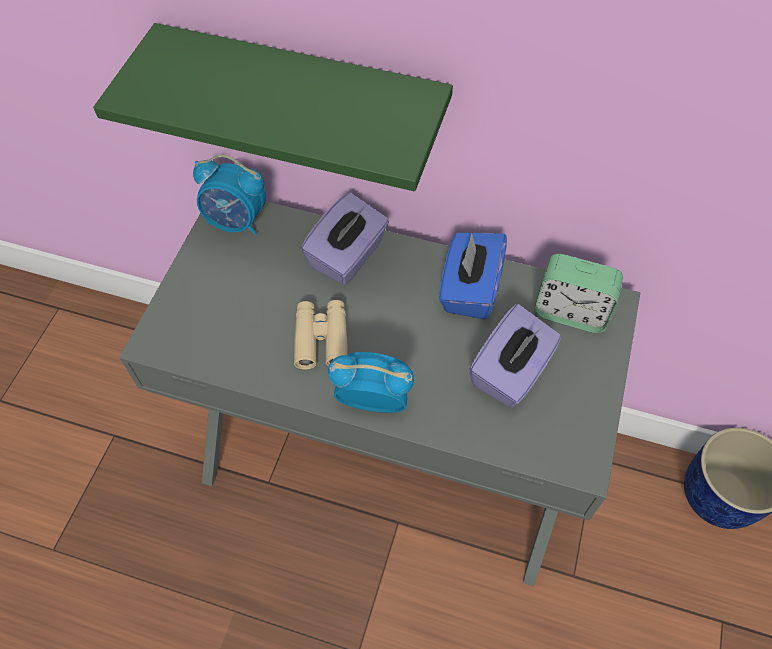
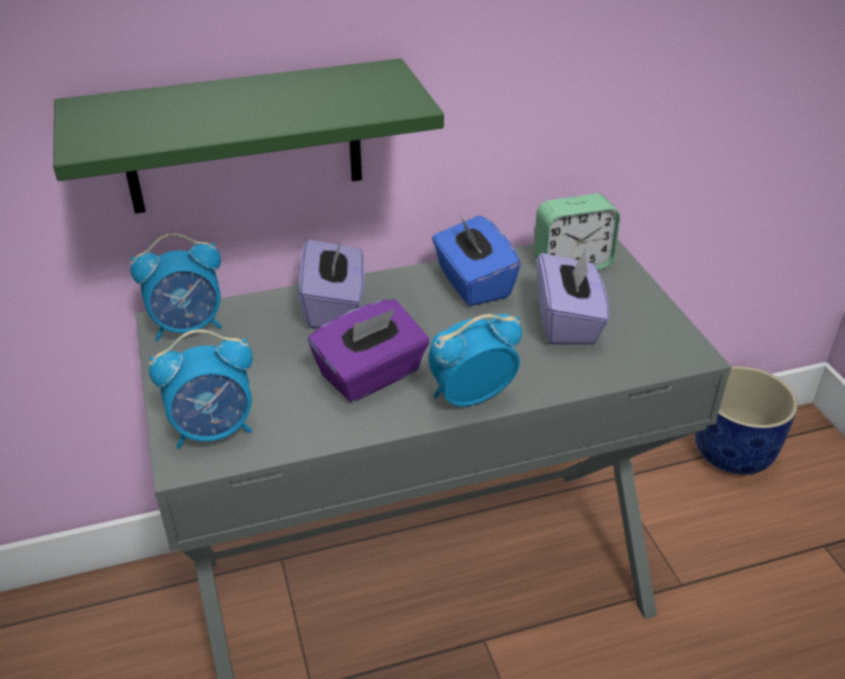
camera: 35 degrees left, 20 degrees down
beige binoculars [294,300,348,369] -> purple tissue box [308,299,430,402]
none -> alarm clock [149,329,253,449]

